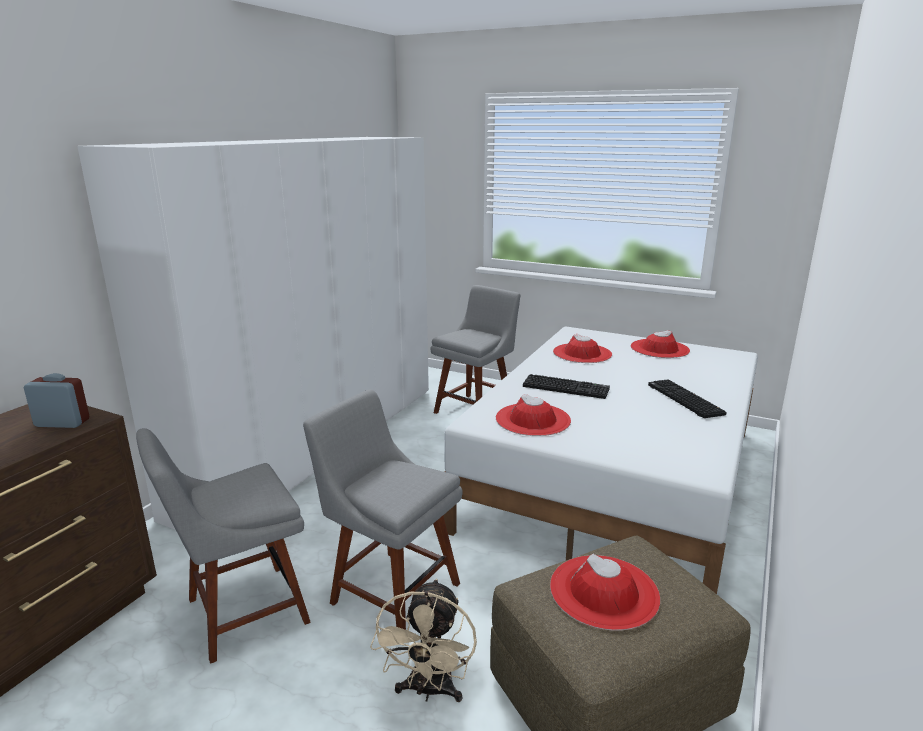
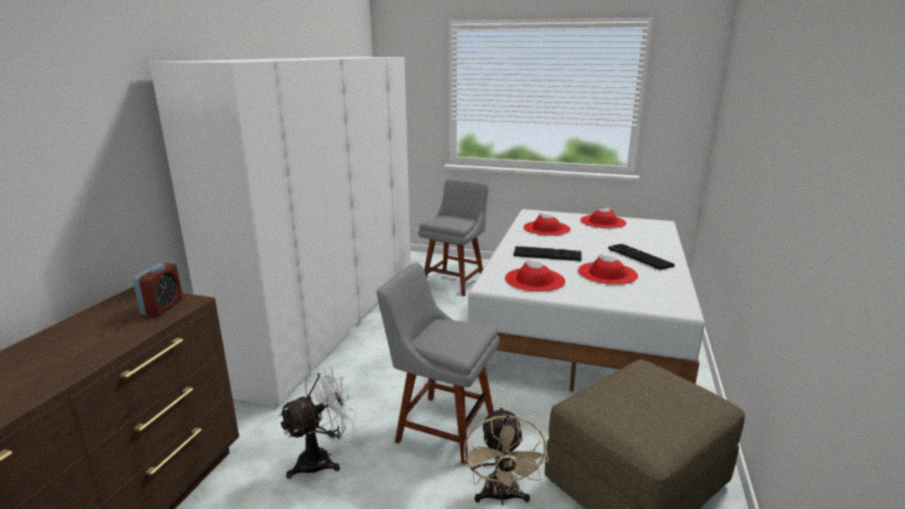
camera: 10 degrees left, 0 degrees up
alarm clock [24,373,89,428] -> alarm clock turned 105 degrees clockwise [133,263,183,316]
grey chair [136,428,311,664] -> white fan [279,366,358,479]
red hat [550,554,660,631] -> red hat moved to [578,254,638,285]

